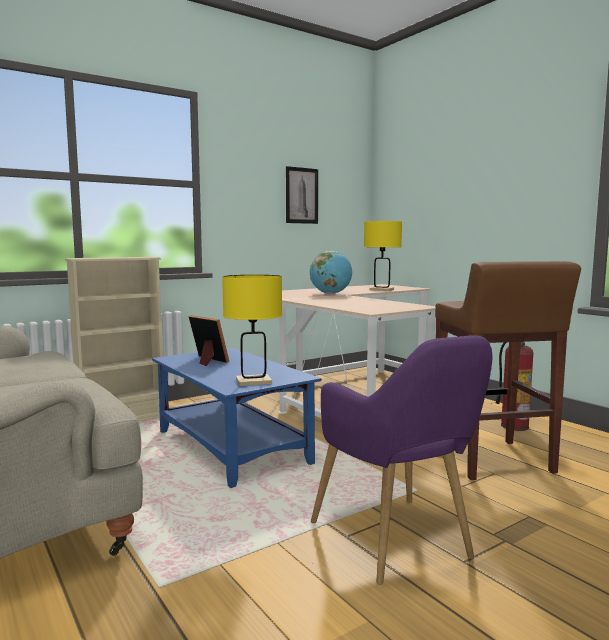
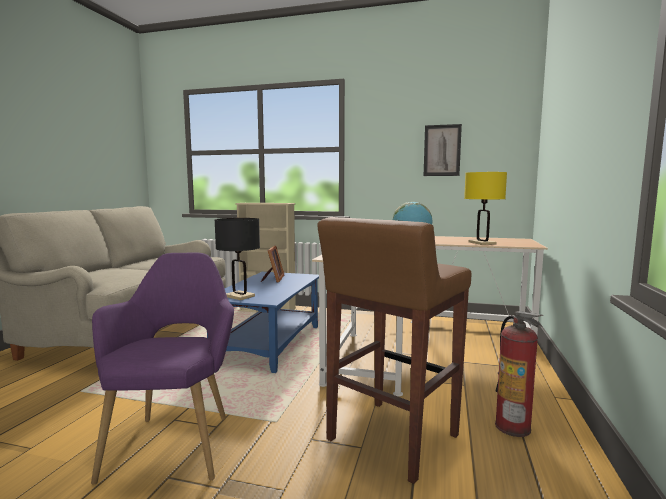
camera: 50 degrees right, 0 degrees up
yellow table lamp [222,275,282,386] -> black table lamp [215,218,260,300]
purple armchair [311,335,492,585] -> purple armchair turned 150 degrees clockwise [91,253,234,485]

